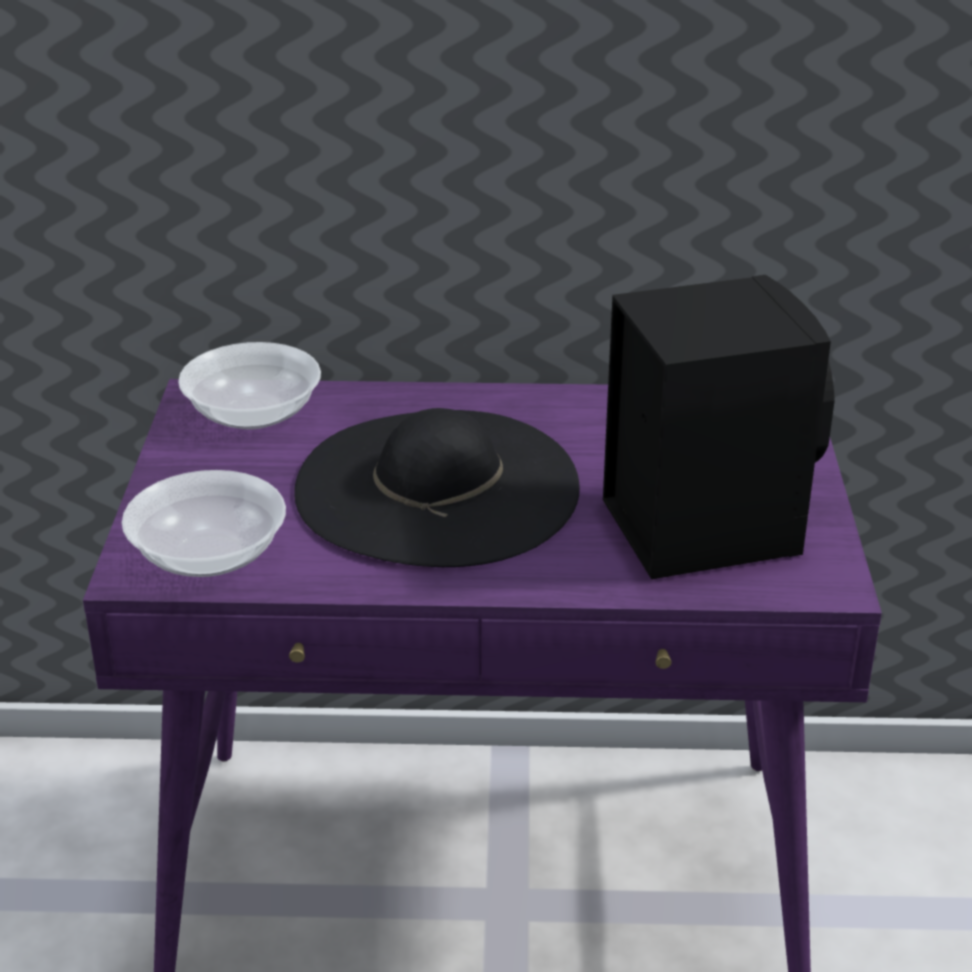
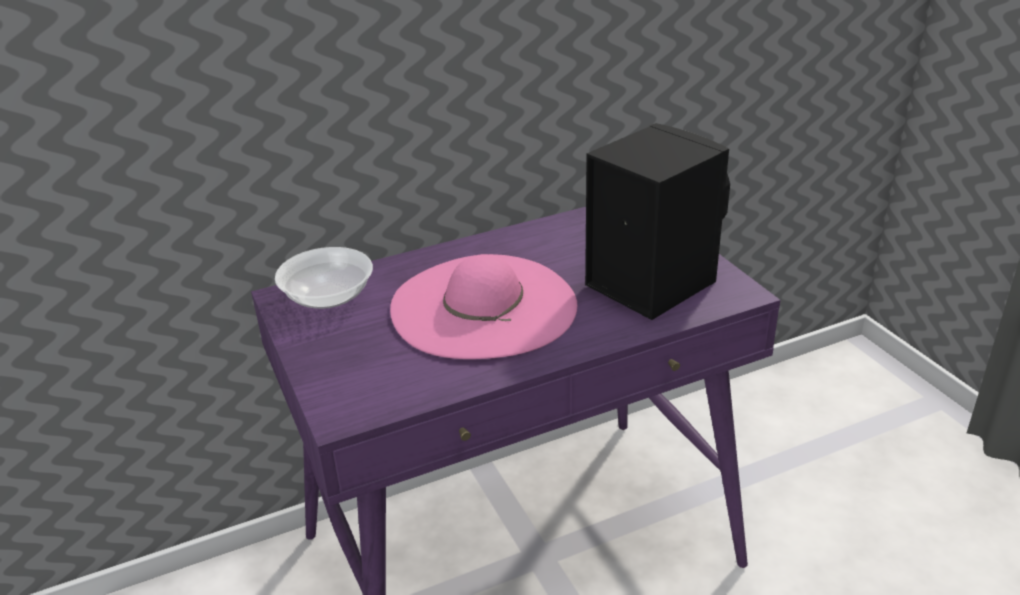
camera: 25 degrees left, 0 degrees up
bowl [122,470,286,577] -> none
black hat [294,408,580,567] -> pink hat [390,254,577,359]

